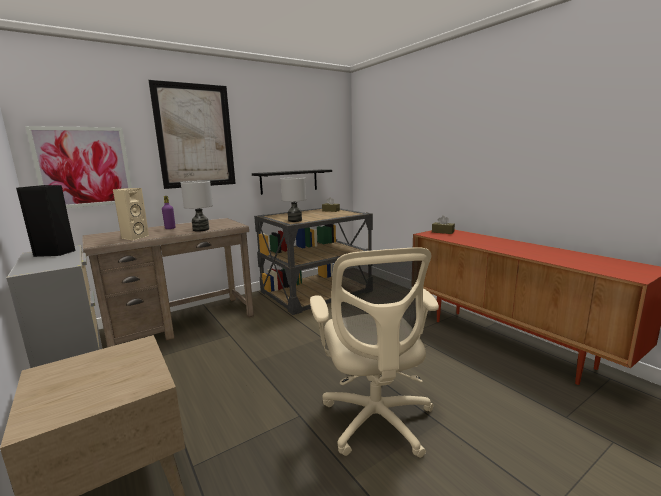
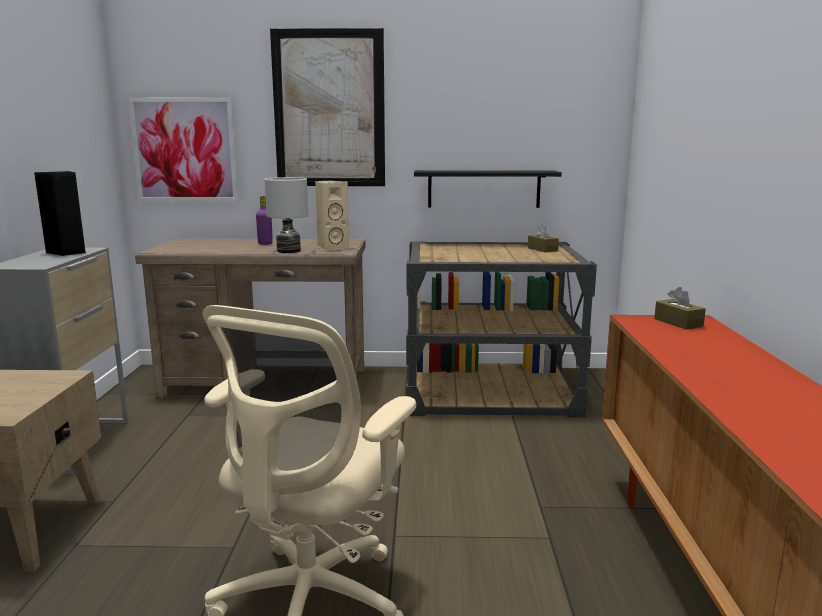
camera: 35 degrees right, 0 degrees up
beige speaker [113,188,149,241] -> beige speaker moved to [315,181,349,251]
grey table lamp [280,177,306,222] -> none

